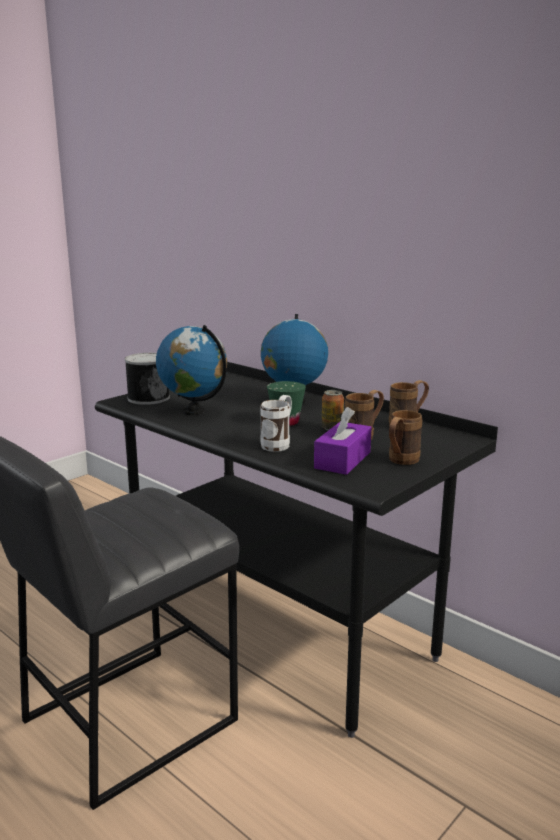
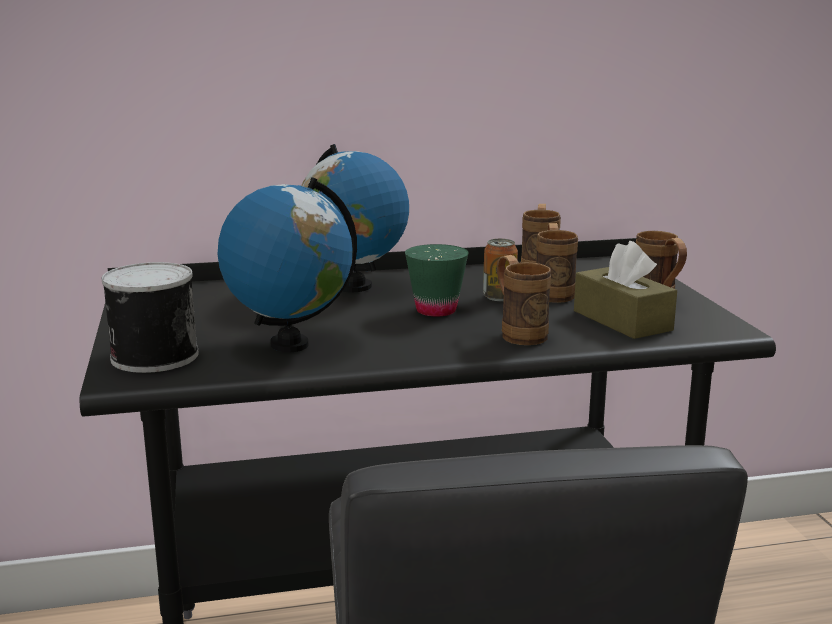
camera: 55 degrees left, 0 degrees up
white mug [260,395,292,452] -> brown mug [497,255,551,345]
purple tissue box [314,407,372,475] -> brown tissue box [574,241,677,339]

